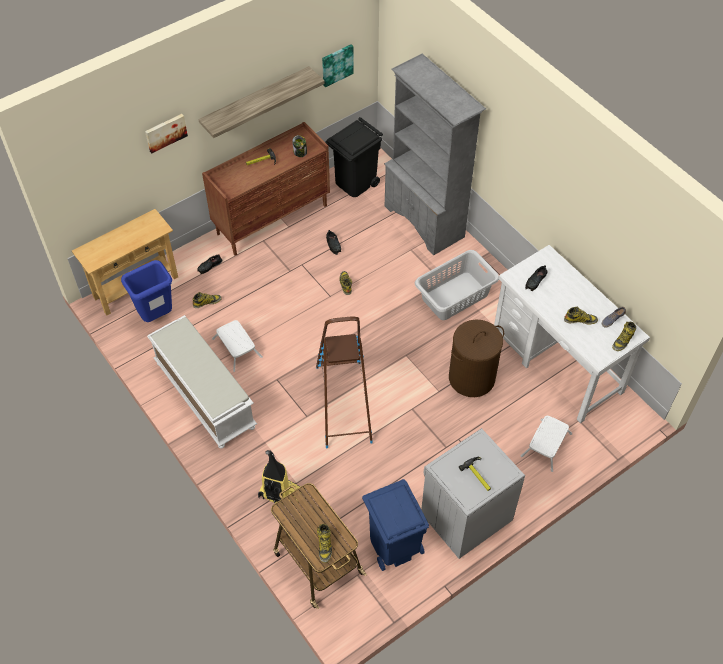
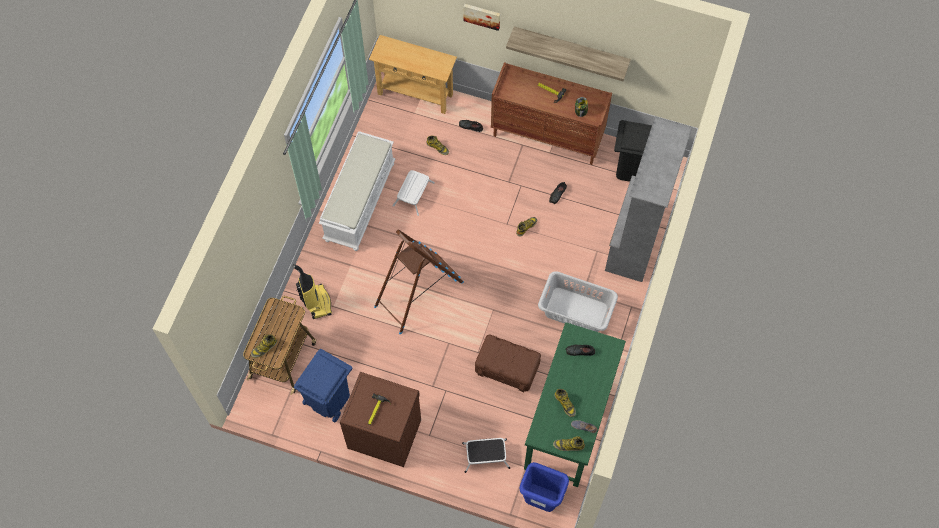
camera: 55 degrees right, 10 degrees up
blue trash can [121,260,172,322] -> blue trash can moved to [519,462,569,512]
picture [322,44,354,87] -> none
white washing machine [421,428,525,559] -> brown washing machine [340,372,421,467]
brown laundry basket [449,320,504,397] -> brown storage box [475,335,541,392]
white desk [494,245,650,423] -> green desk [524,322,626,487]
white step ladder [521,416,572,472] -> black step ladder [462,438,510,473]

